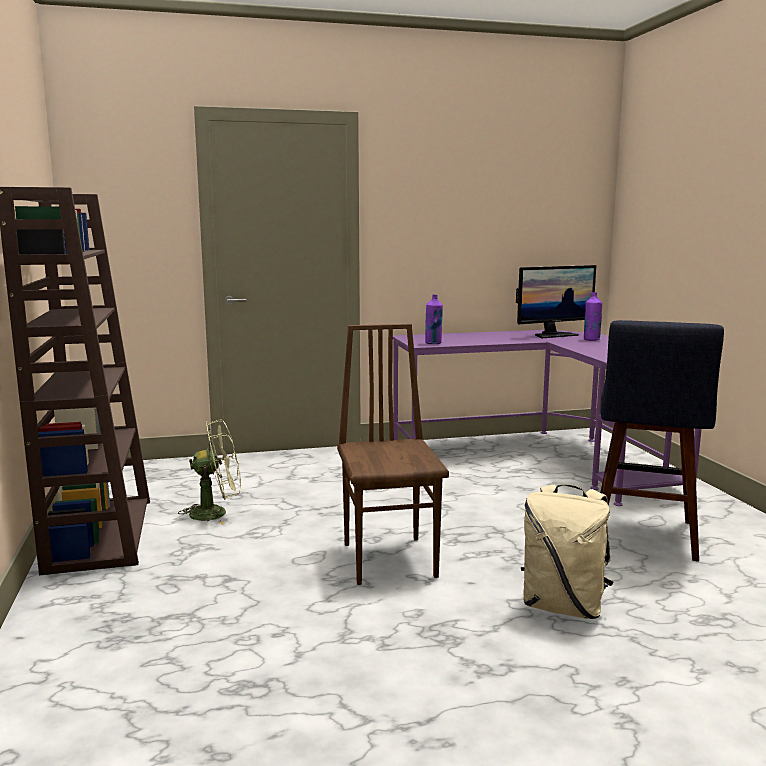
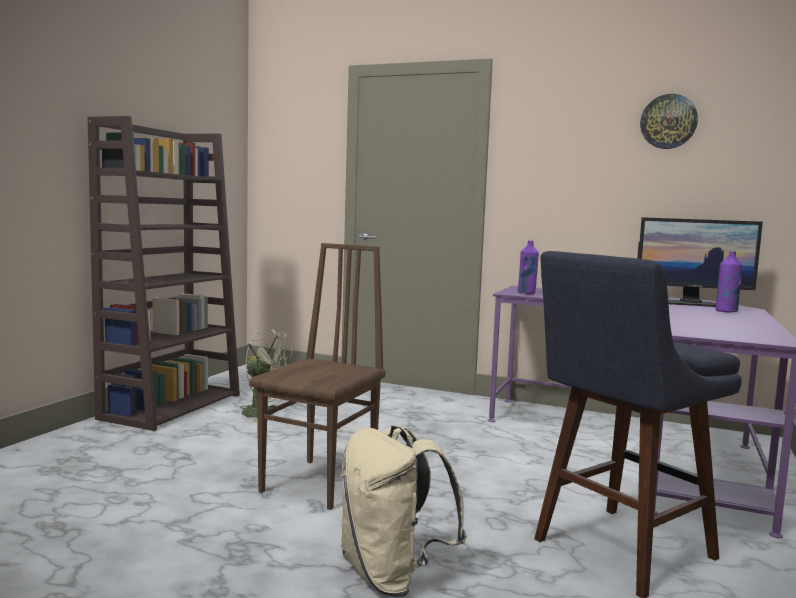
camera: 35 degrees right, 5 degrees down
none -> wall clock [640,94,698,149]

